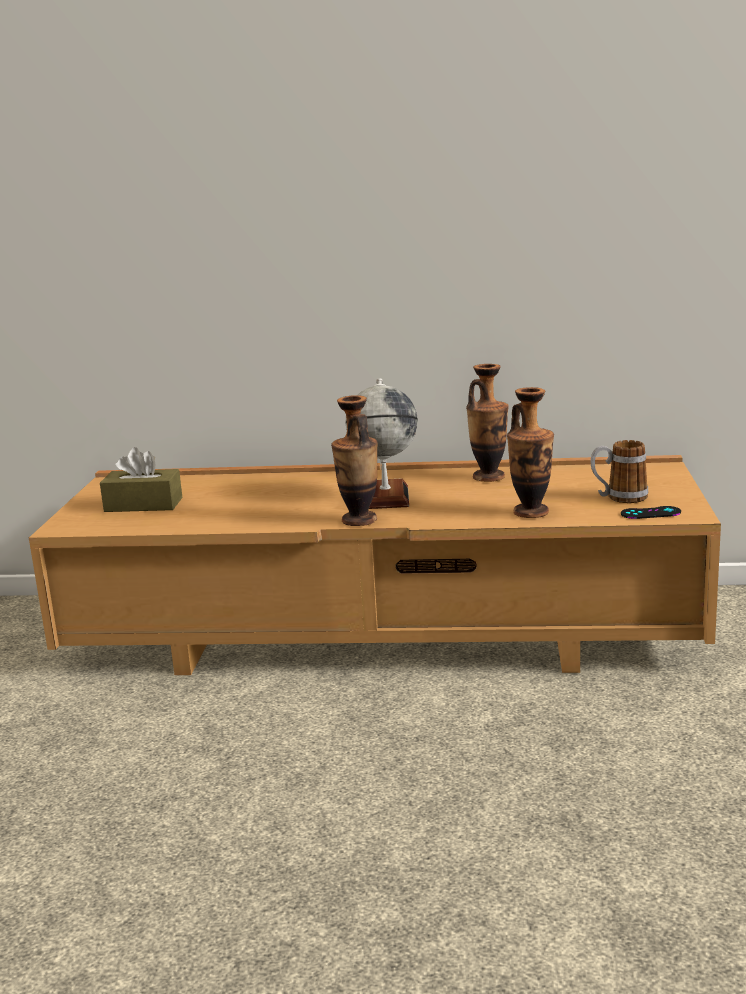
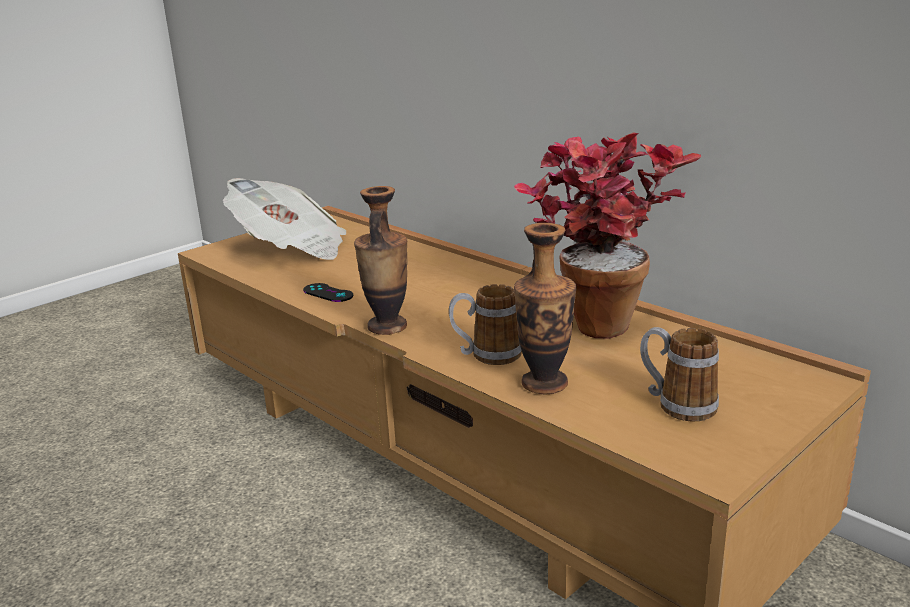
camera: 40 degrees right, 5 degrees up
brown tissue box [100,447,183,512] -> newspaper [223,178,346,260]
globe [345,379,418,509] -> none
vase [466,364,509,482] -> potted plant [514,132,701,339]
black game controller [621,506,681,519] -> black game controller moved to [303,283,353,302]
none -> mug [449,284,522,365]

